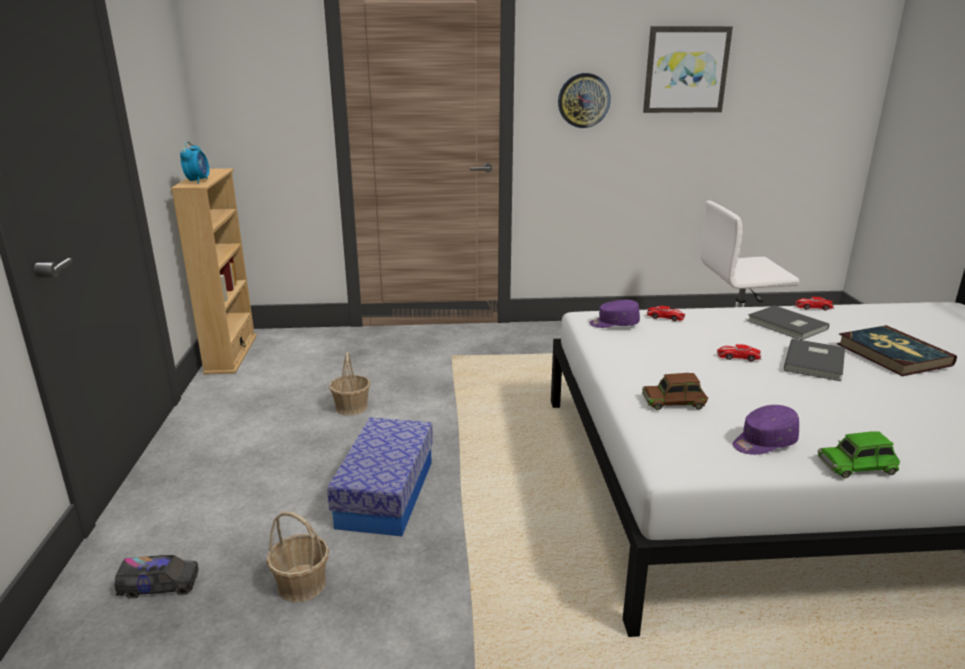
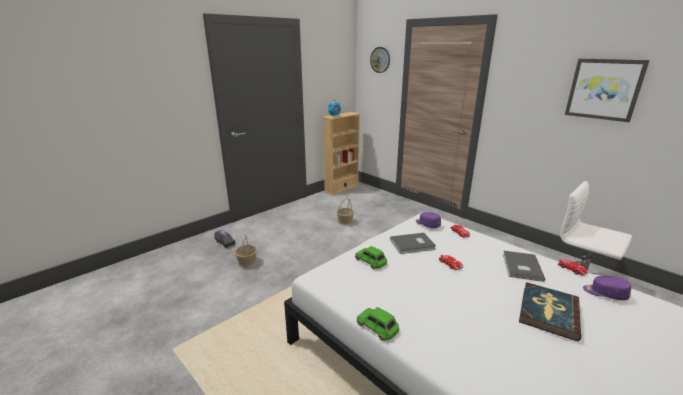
camera: 50 degrees right, 0 degrees up
storage box [327,417,433,537] -> none
wall clock [558,73,611,128] -> wall clock moved to [370,47,390,73]
brown toy car [642,373,708,410] -> green toy car [355,246,387,269]
purple cap [733,405,799,455] -> purple cap moved to [583,275,631,301]
grey book [784,339,845,381] -> grey book moved to [390,233,436,254]

